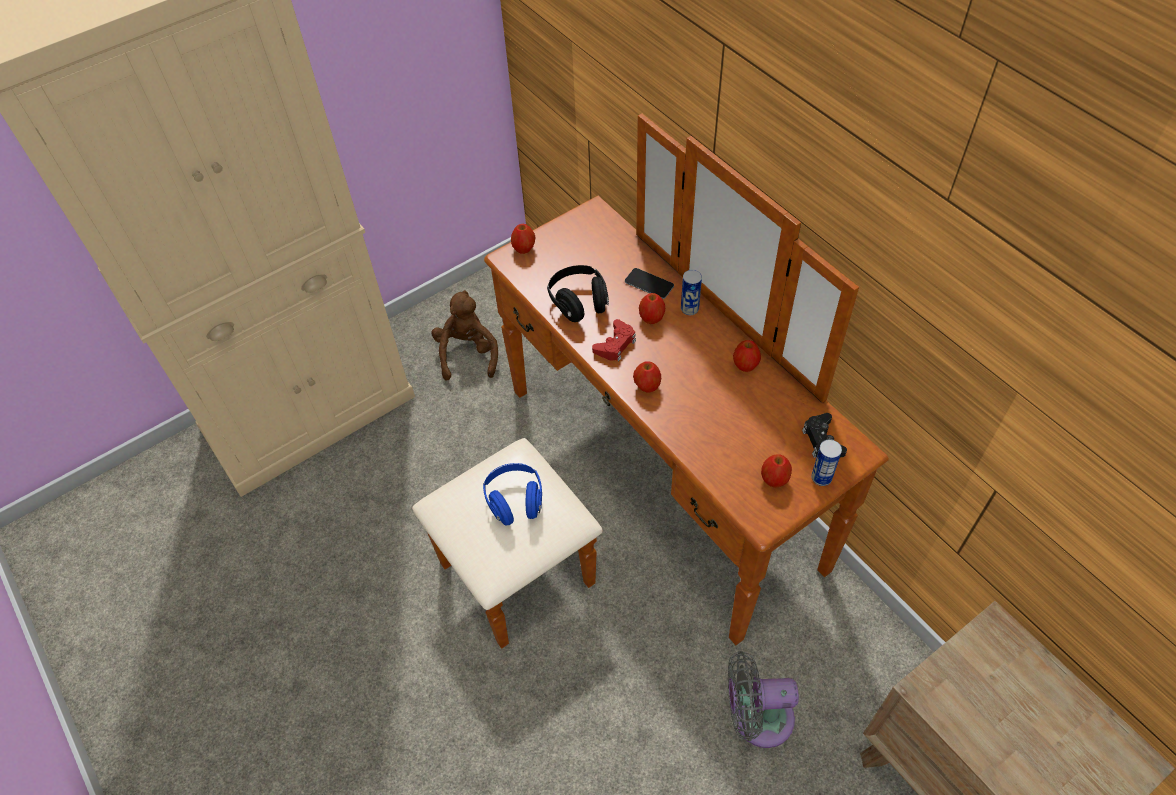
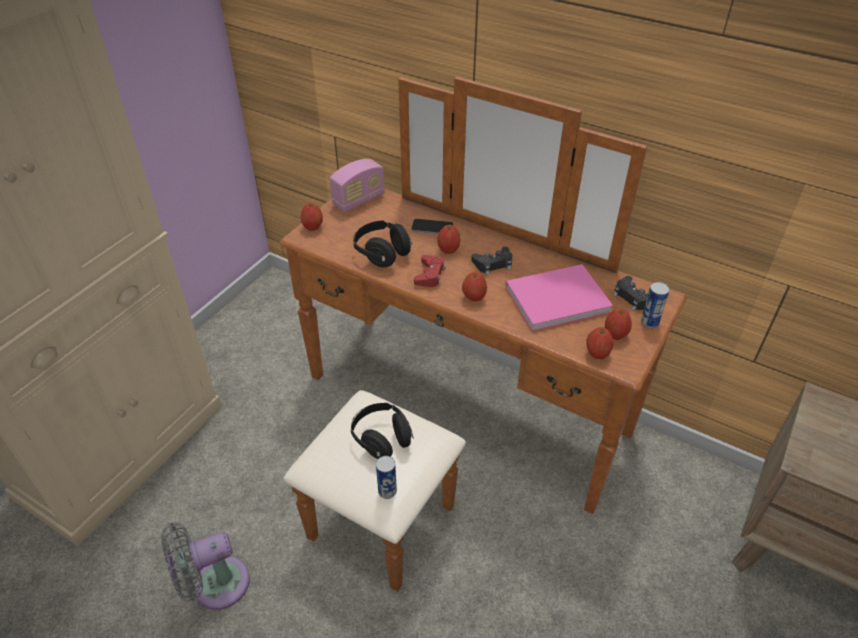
camera: 25 degrees left, 10 degrees down
brown plush toy [431,290,498,381] -> none
blue headphones [483,463,542,525] -> black headphones [351,403,414,459]
can [681,270,702,315] -> can moved to [376,456,397,499]
grey fan [728,651,799,748] -> grey fan moved to [161,522,250,610]
apple [733,340,761,372] -> apple moved to [586,327,614,359]
none -> radio [330,159,385,212]
none -> black game controller [471,247,512,275]
none -> pink book [505,264,613,331]

